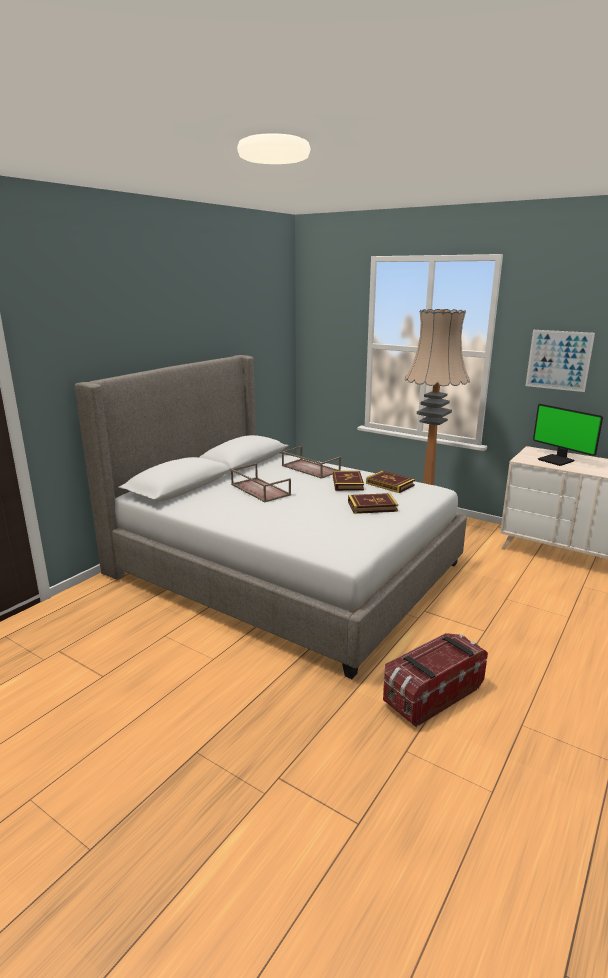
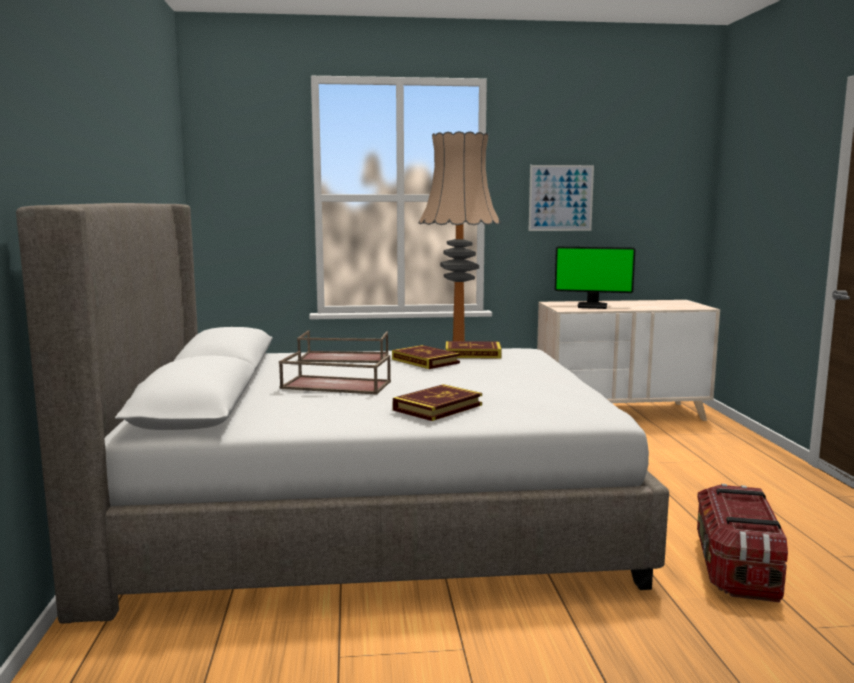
camera: 40 degrees left, 10 degrees down
book [348,493,398,514] -> book moved to [393,384,482,421]

